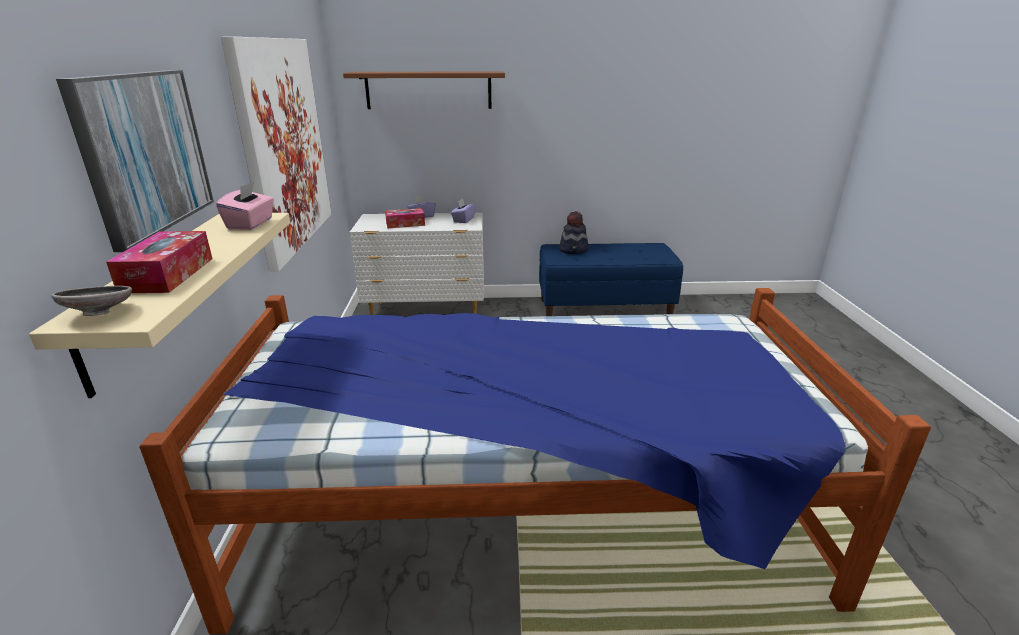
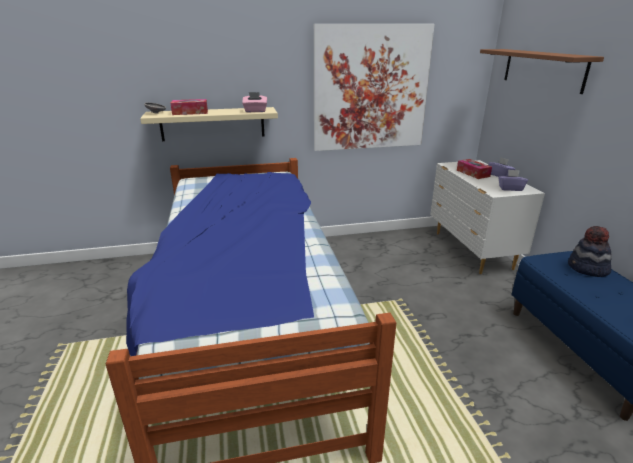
camera: 80 degrees right, 0 degrees up
picture [56,70,214,252] -> none

